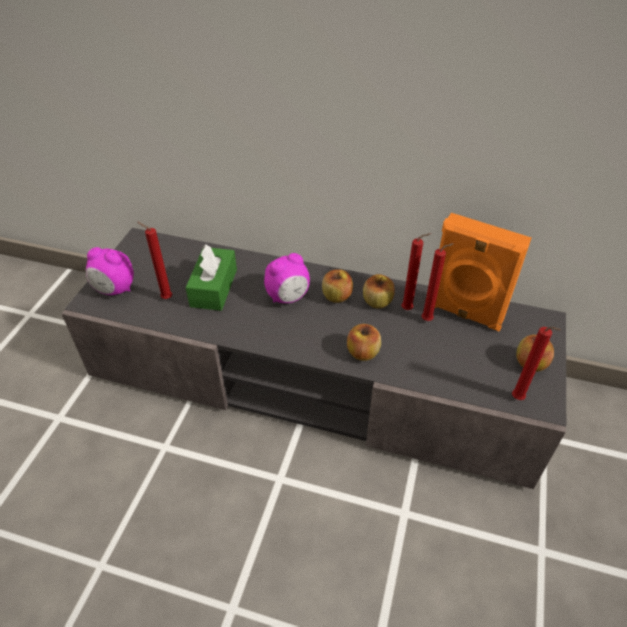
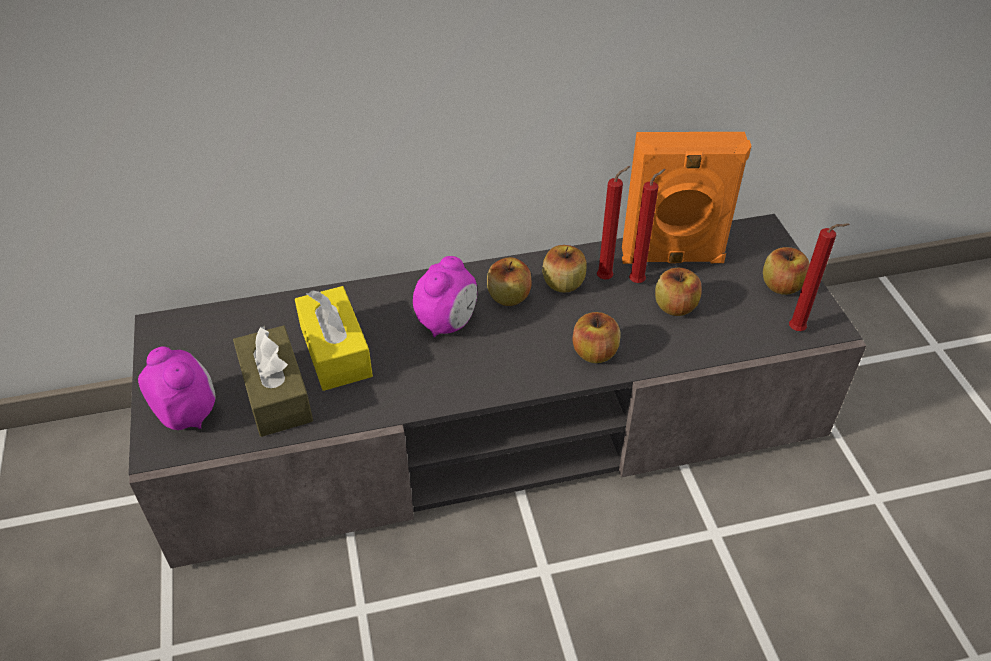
camera: 30 degrees left, 0 degrees up
alarm clock [86,247,134,295] -> alarm clock turned 120 degrees counterclockwise [138,346,215,430]
red candle [137,222,172,299] -> brown tissue box [233,325,313,437]
green tissue box [185,244,237,311] -> yellow tissue box [295,286,373,391]
none -> apple [655,268,702,316]

